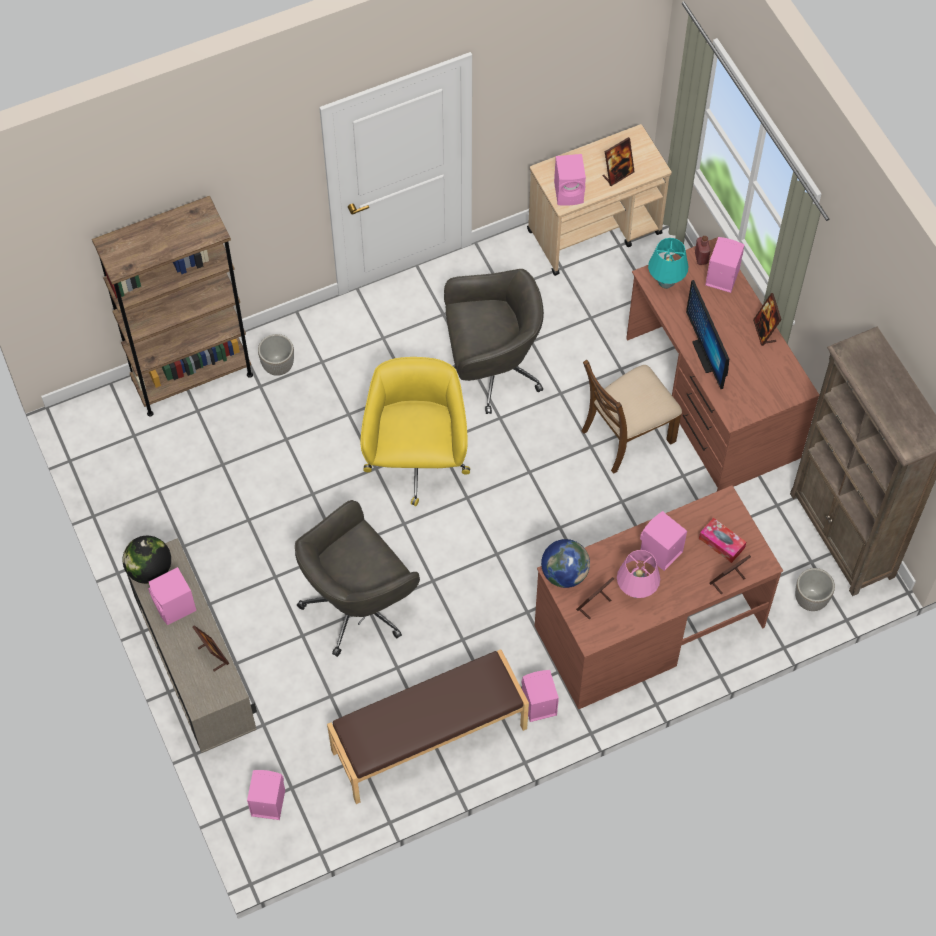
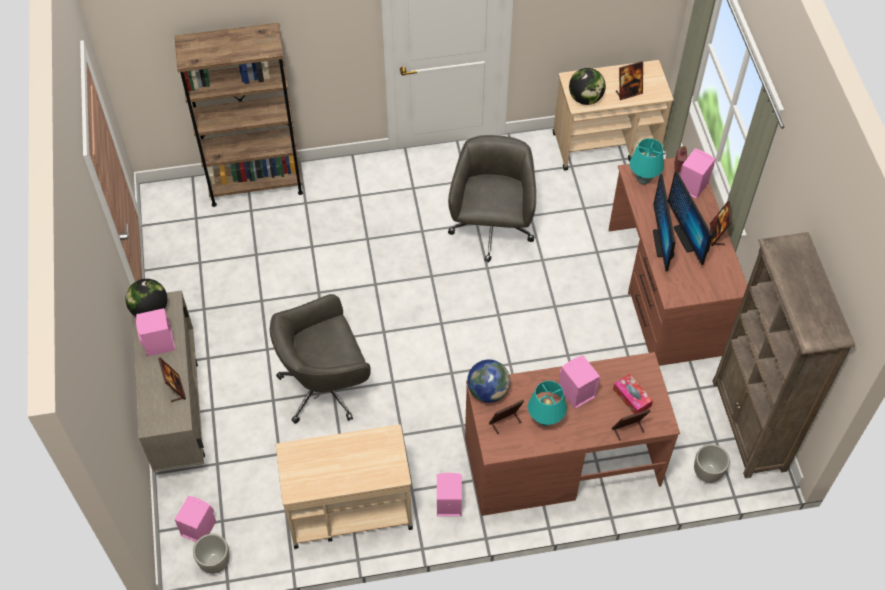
camera: 15 degrees right, 5 degrees down
planter [258,334,294,376] -> planter moved to [193,534,230,574]
brown bench [327,649,529,804] -> beige cart [276,424,413,549]
yellow office chair [360,357,470,506] -> none
grey office chair [444,269,544,414] -> grey office chair turned 90 degrees counterclockwise [448,135,536,263]
pink speaker [554,154,586,206] -> globe [569,68,606,105]
brown chair [581,359,682,474] -> none
pink table lamp [617,550,660,598] -> turquoise table lamp [528,381,567,426]
none -> monitor [668,171,712,265]

